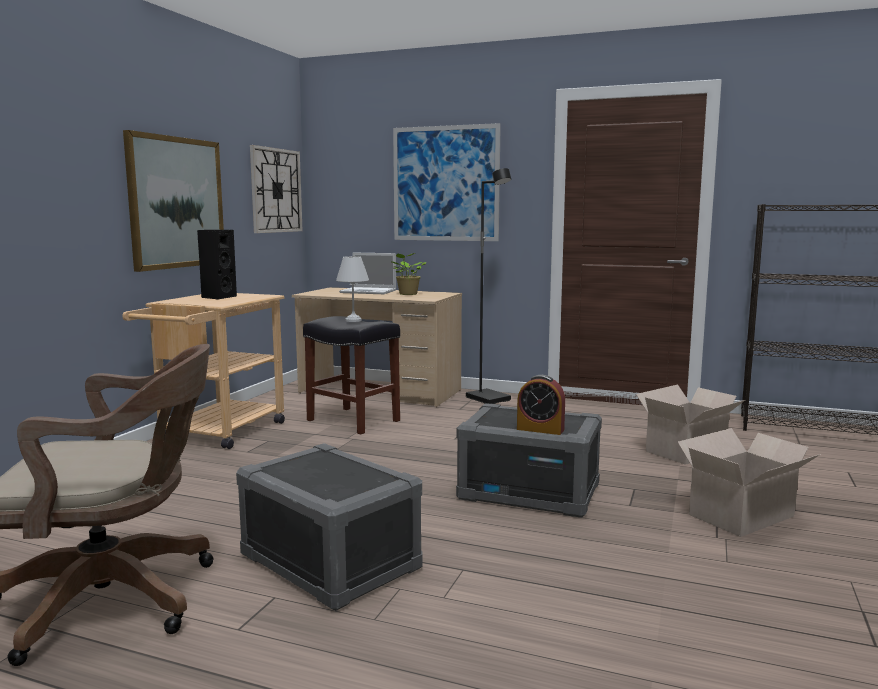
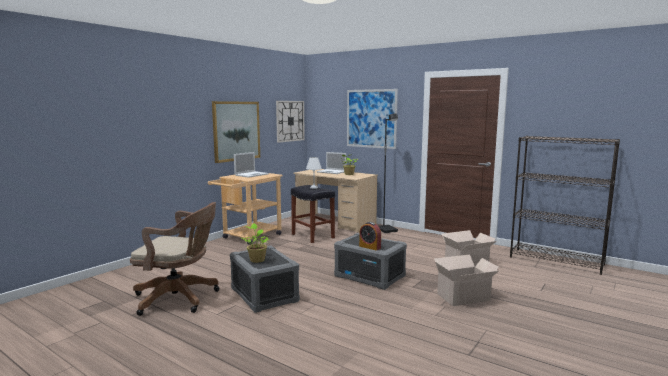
camera: 15 degrees right, 0 degrees up
black speaker [197,230,237,300] -> laptop [234,152,269,178]
none -> potted plant [242,223,270,263]

